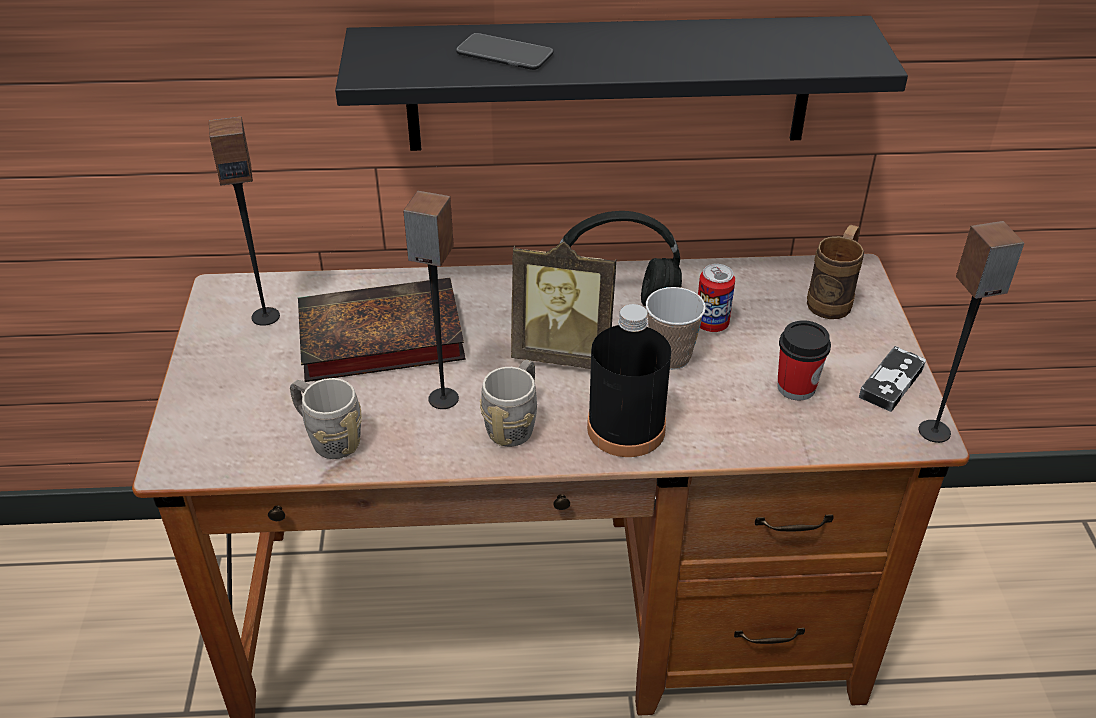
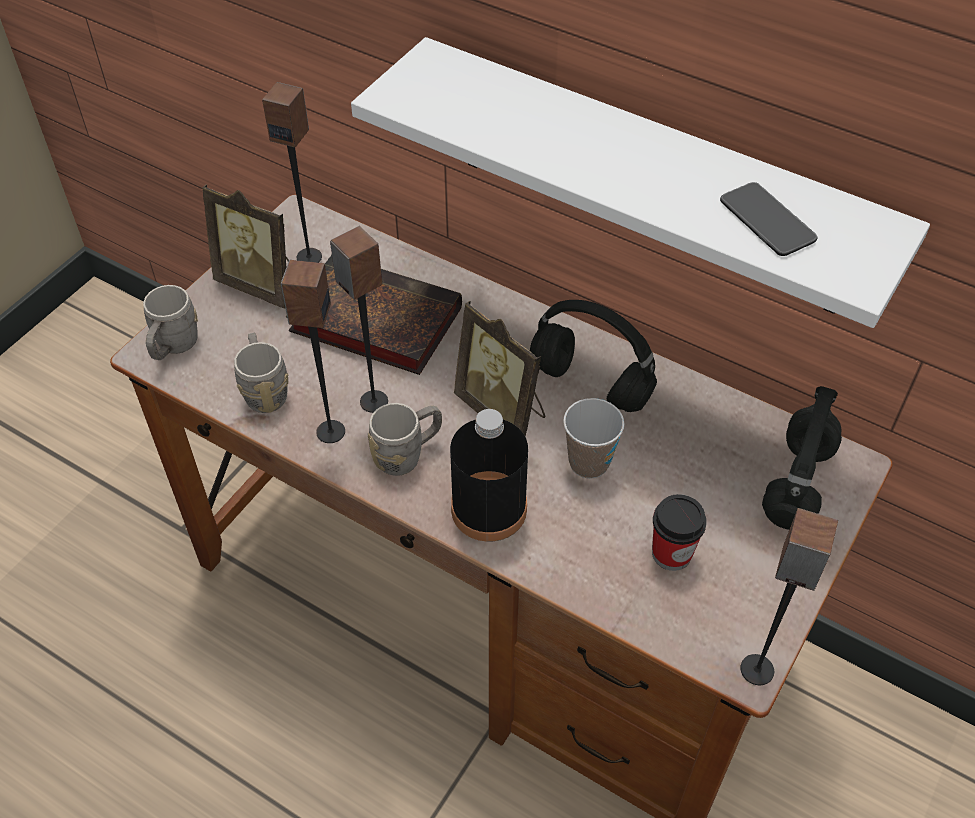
camera: 35 degrees right, 10 degrees up
black shelf [335,16,908,151] -> white shelf [351,37,930,328]
phone [456,33,553,70] -> phone moved to [720,182,817,256]
can [698,264,735,332] -> none
brown mug [807,225,864,319] -> black headphones [762,386,842,530]
game controller [859,346,926,412] -> none
none -> grey mug [143,285,198,360]
none -> picture frame [202,184,289,309]
none -> speaker [281,260,345,443]

